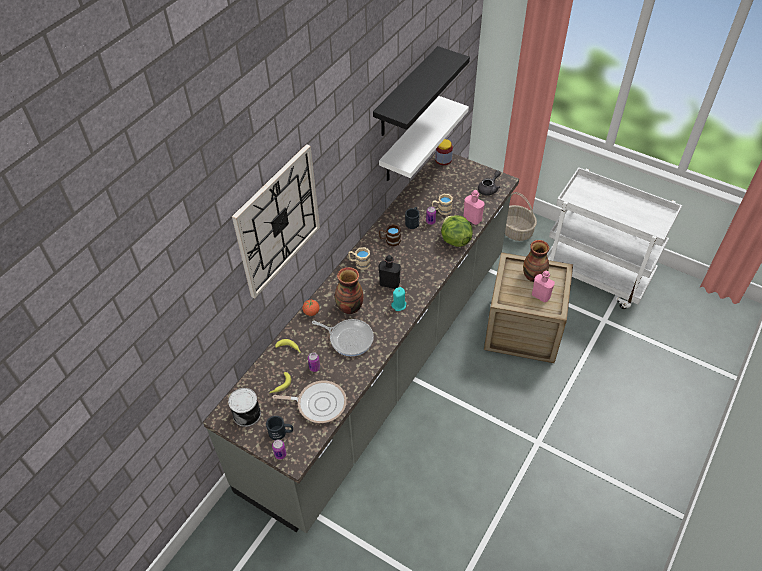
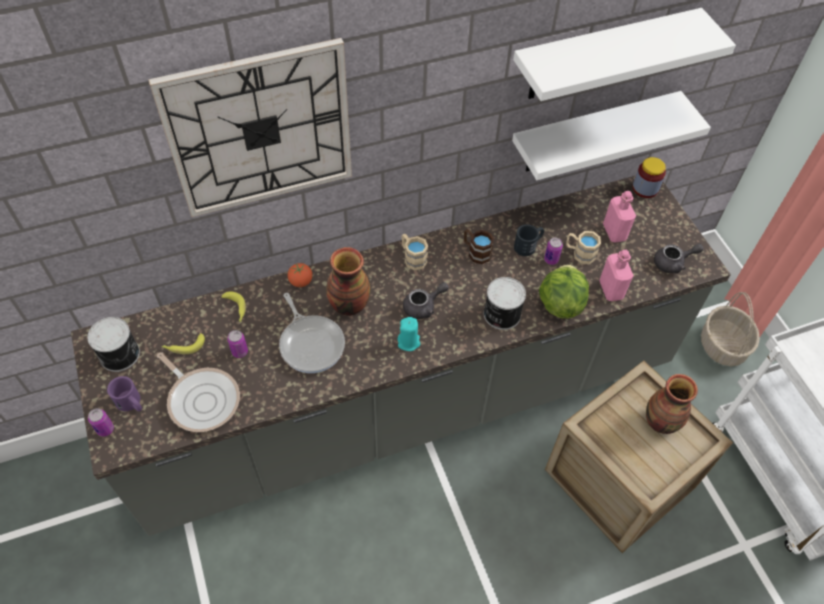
camera: 35 degrees right, 5 degrees up
black mug [266,416,293,440] -> purple mug [107,376,142,411]
black shelf [373,46,470,136] -> white shelf [513,8,736,101]
black bottle [378,255,401,289] -> grey teapot [403,282,449,319]
pink bottle [532,270,555,303] -> pink bottle moved to [603,191,636,242]
none -> can [484,277,526,330]

